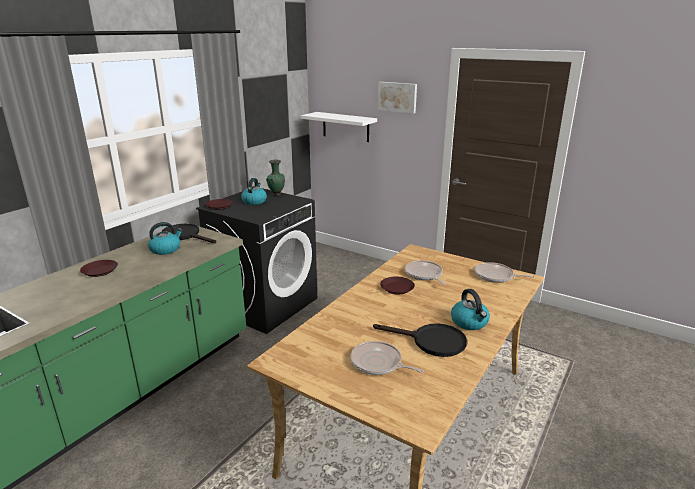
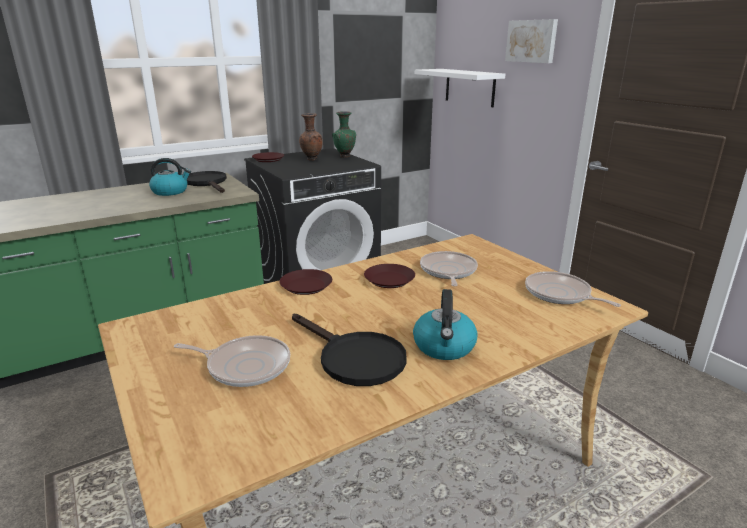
camera: 25 degrees right, 0 degrees up
brown plate [80,260,118,277] -> brown plate moved to [279,269,332,295]
kettle [241,178,267,205] -> brown vase [299,113,323,161]
frying pan [350,341,424,375] -> frying pan turned 135 degrees clockwise [174,335,290,387]

